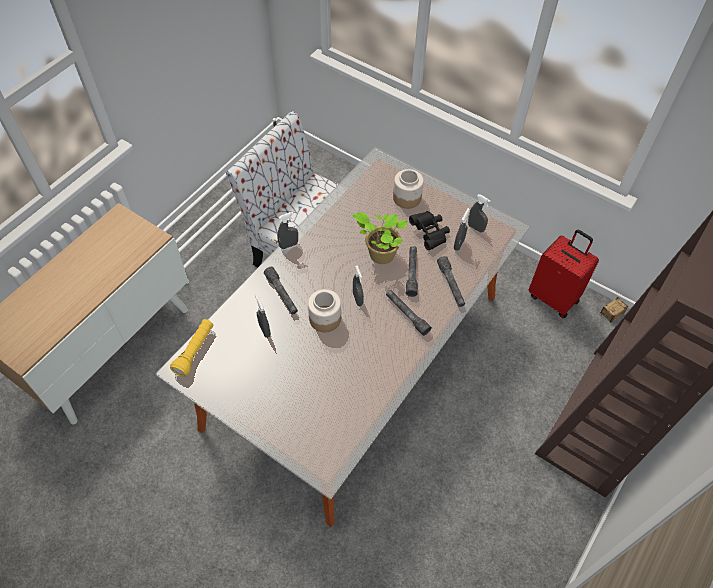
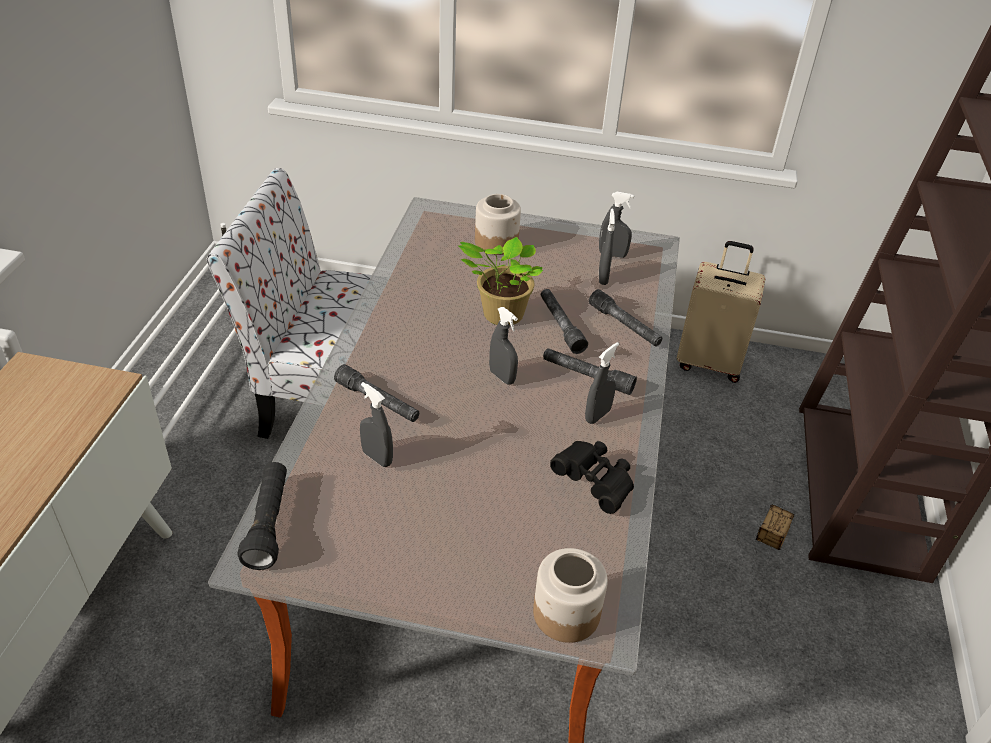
camera: 25 degrees left, 15 degrees down
yellow flashlight [170,319,214,377] -> black flashlight [238,462,287,570]
grey spray bottle [277,212,298,249] -> grey spray bottle moved to [585,342,619,424]
jar [308,289,341,332] -> jar moved to [533,548,608,643]
black binoculars [409,211,450,250] -> black binoculars moved to [550,441,634,514]
red suitcase [529,230,599,318] -> beige suitcase [677,241,766,383]
storage box [600,297,628,322] -> storage box moved to [756,504,795,550]

